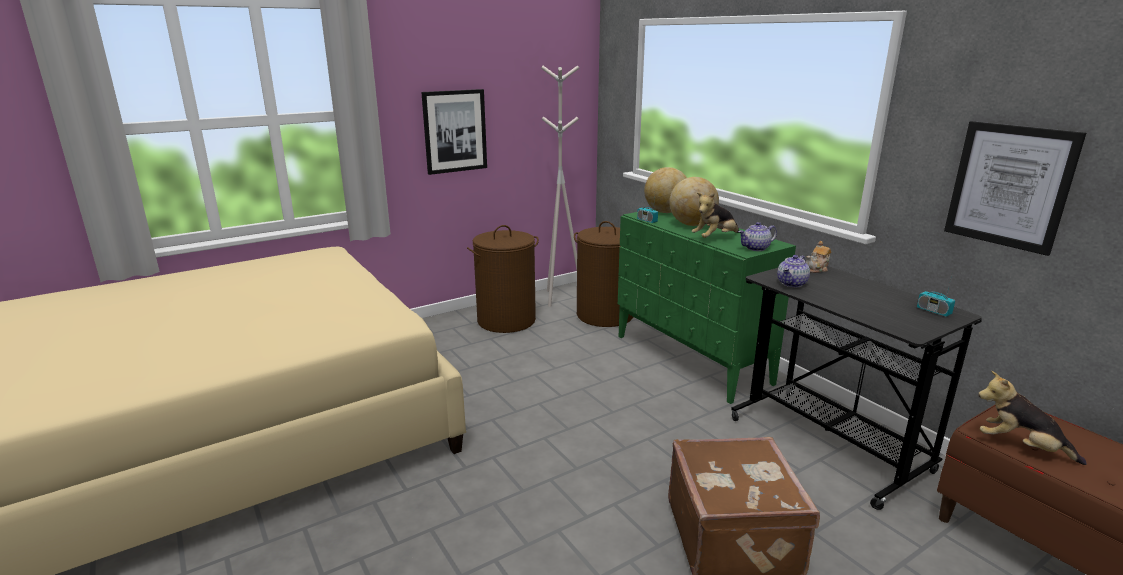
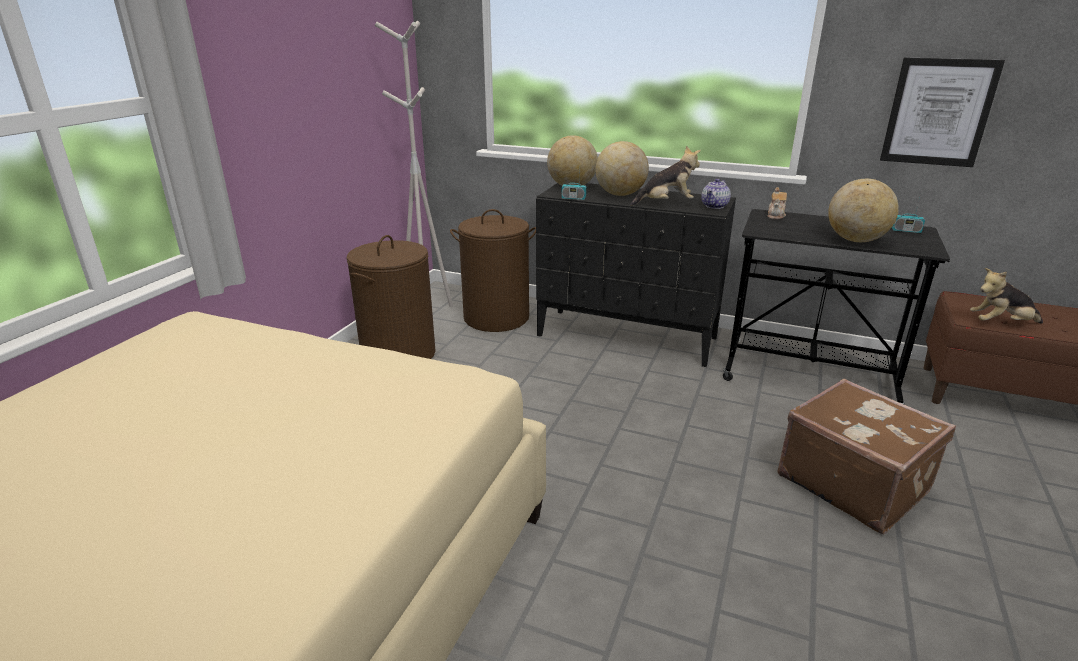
camera: 35 degrees left, 5 degrees up
picture [421,89,487,175] -> none
green dresser [618,209,796,404] -> black dresser [536,183,736,367]
plush toy [692,193,739,238] -> plush toy turned 120 degrees counterclockwise [630,146,701,206]
teapot [777,255,810,287] -> none
none -> globe [828,179,899,242]

